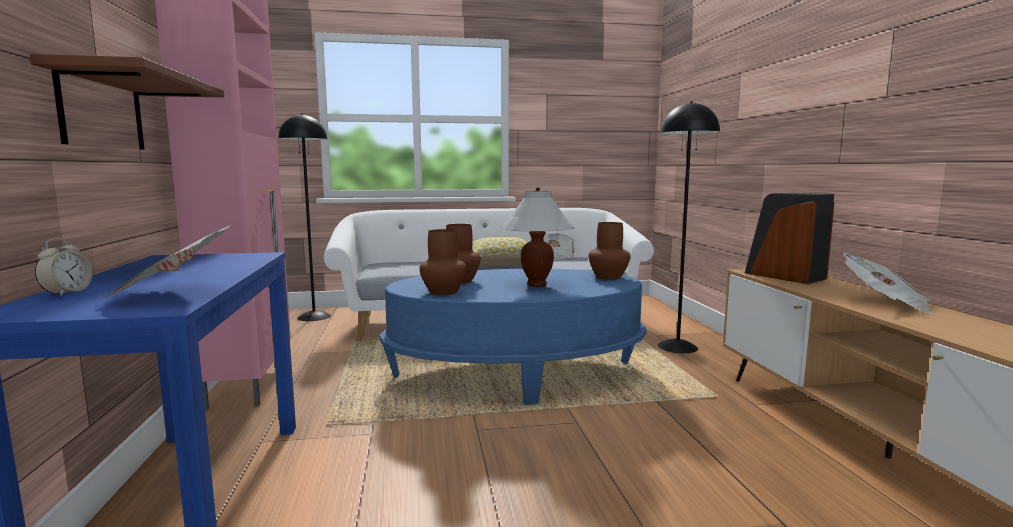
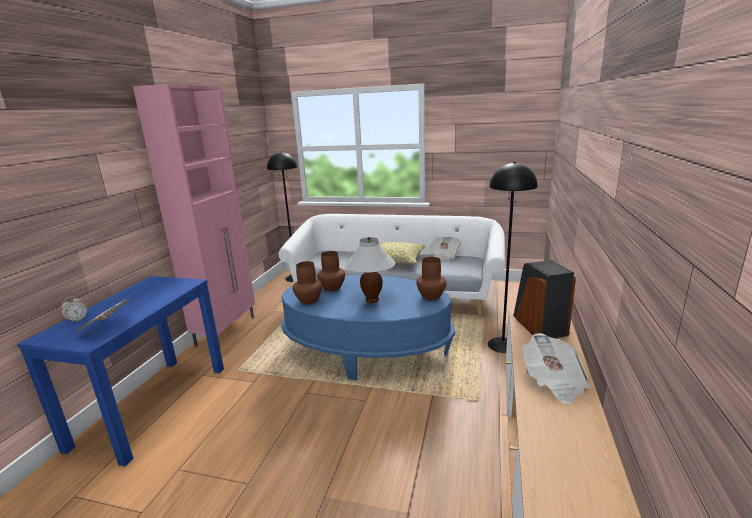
camera: 25 degrees right, 10 degrees up
brown shelf [30,54,224,150] -> none

